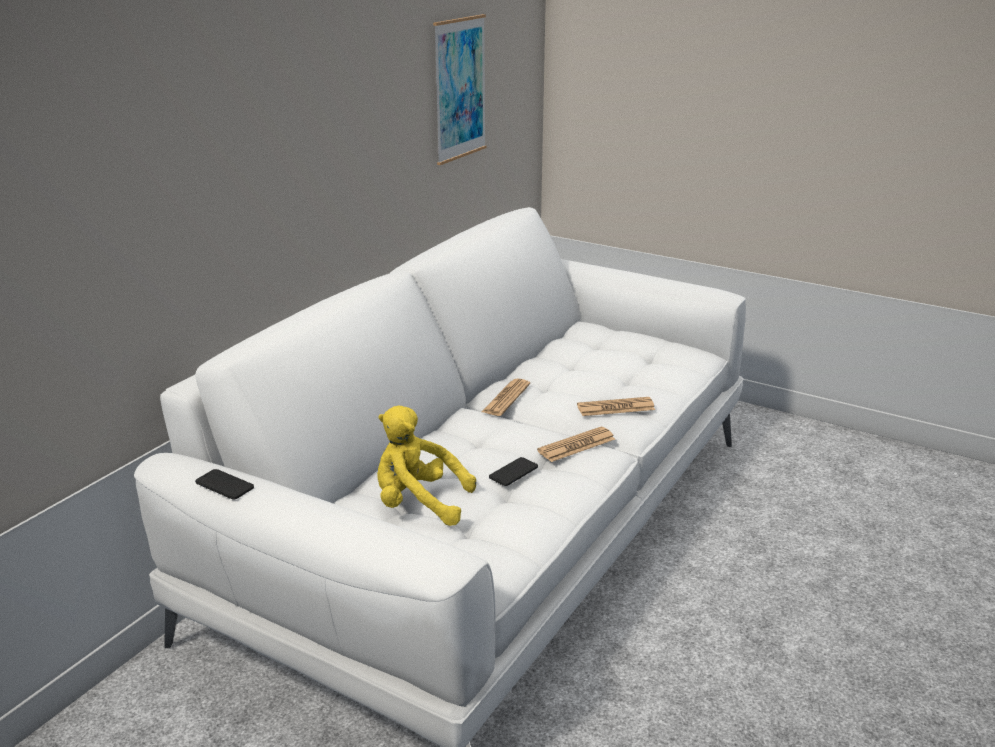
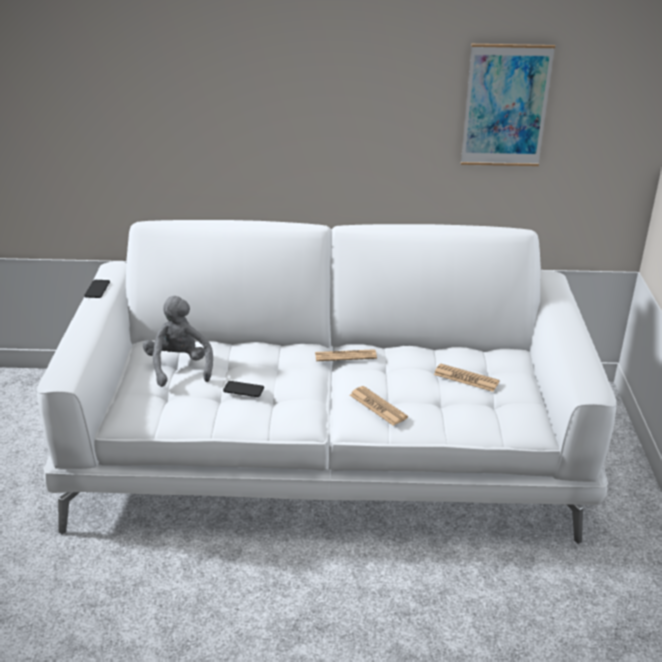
camera: 60 degrees right, 5 degrees up
yellow plush toy [377,406,476,526] -> grey plush toy [143,296,213,387]
newspaper [537,427,615,462] -> newspaper moved to [434,363,500,392]

